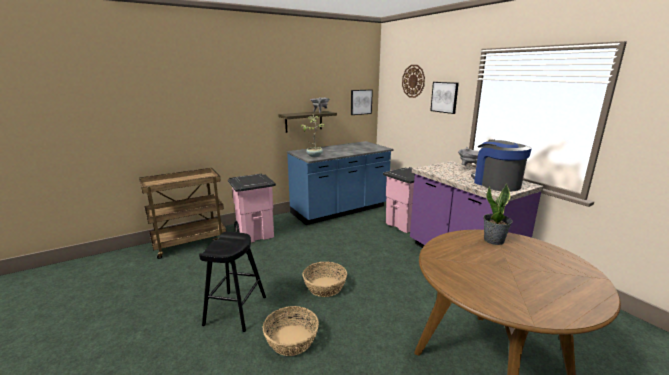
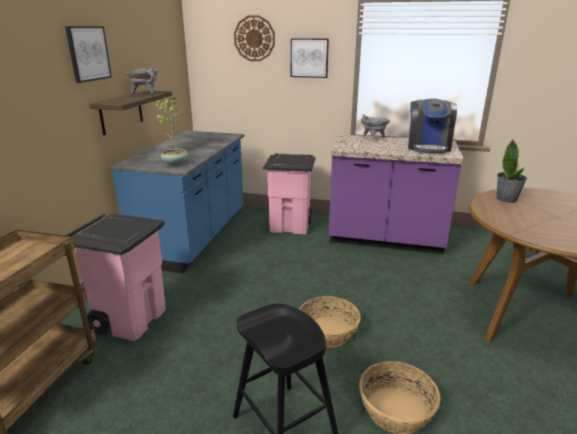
camera: 45 degrees left, 5 degrees up
picture [351,89,373,115] -> picture moved to [65,26,112,83]
coffee machine [471,140,532,192] -> coffee machine turned 105 degrees counterclockwise [408,98,457,153]

